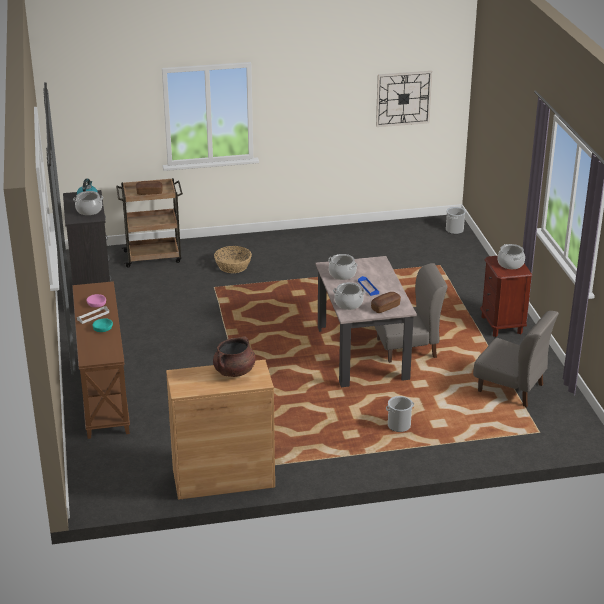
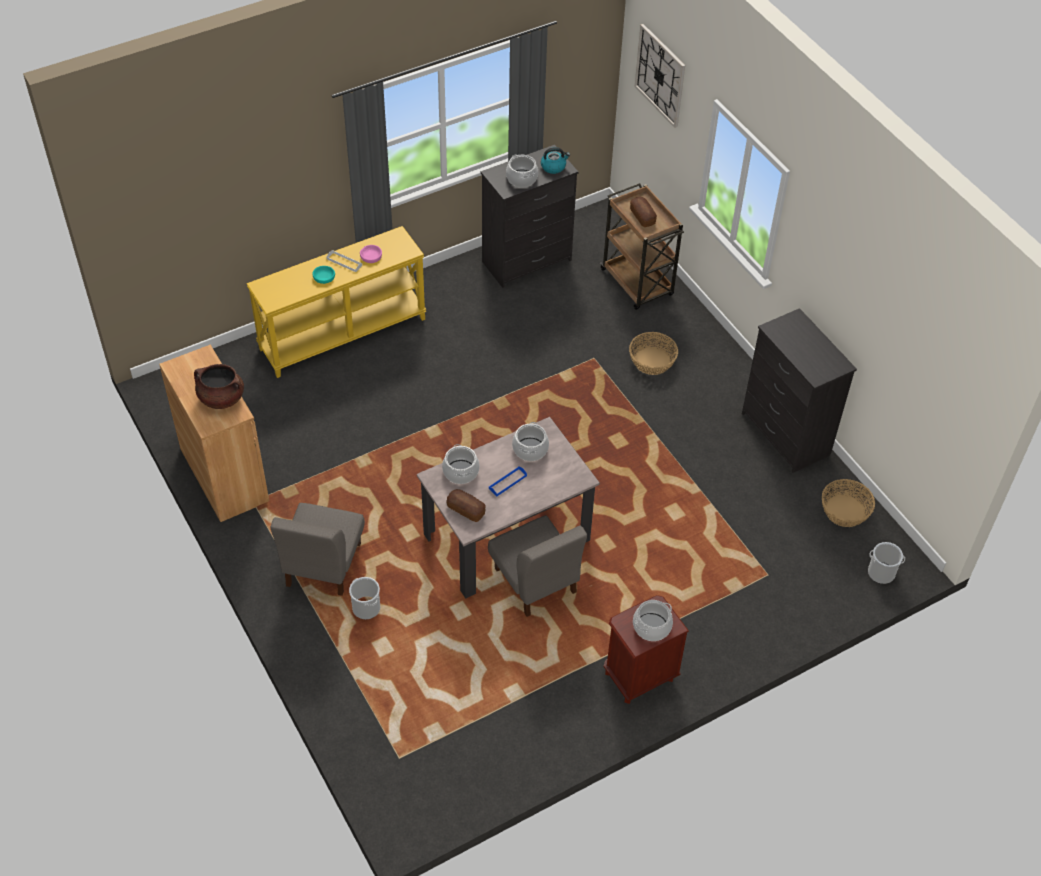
camera: 70 degrees right, 20 degrees up
brown console table [72,281,130,439] -> yellow console table [247,226,426,378]
wall clock [376,71,432,127] -> wall clock moved to [635,24,685,128]
grey chair [473,311,559,408] -> grey chair moved to [270,503,365,596]
none -> black dresser [742,308,857,473]
none -> basket [822,479,875,527]

